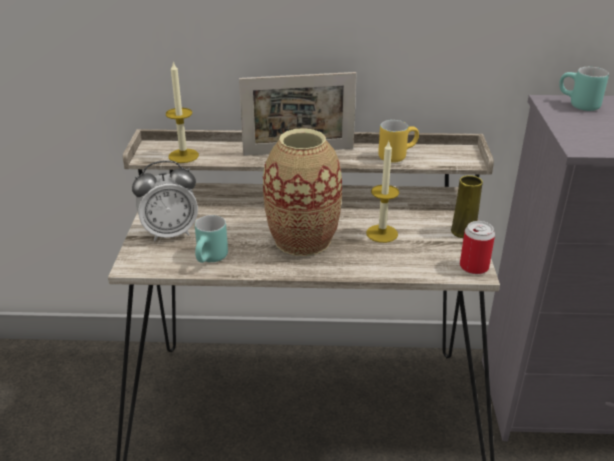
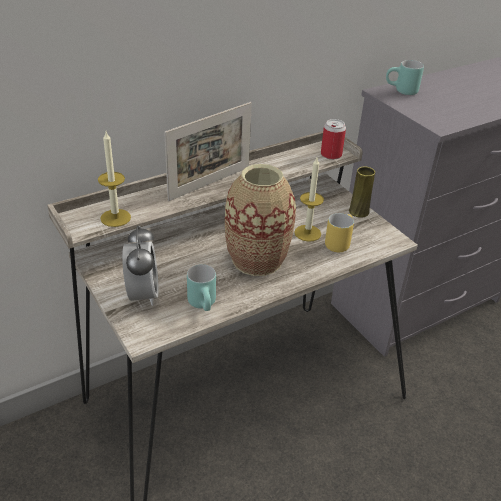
camera: 35 degrees left, 5 degrees up
alarm clock [132,160,198,242] -> alarm clock turned 45 degrees counterclockwise [122,226,159,306]
yellow mug [378,120,419,162] -> yellow mug moved to [325,213,354,252]
can [460,221,495,274] -> can moved to [321,119,346,160]

